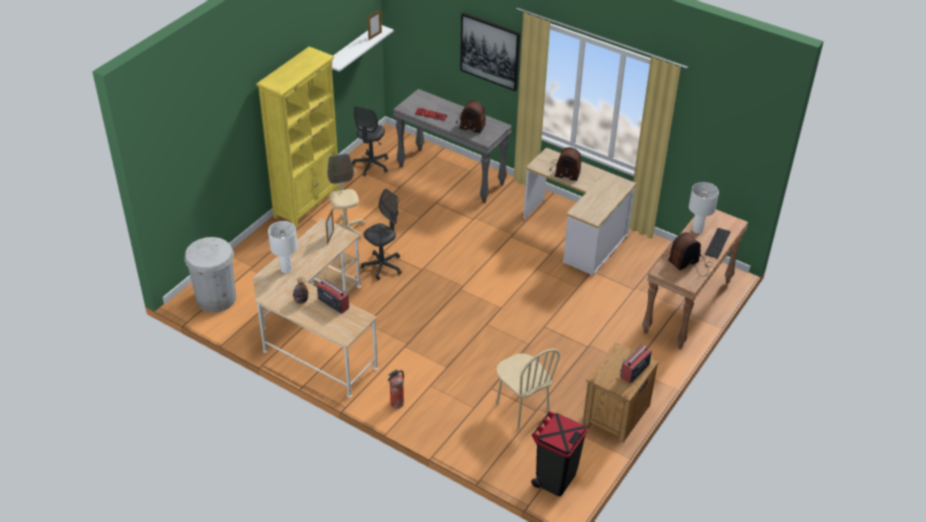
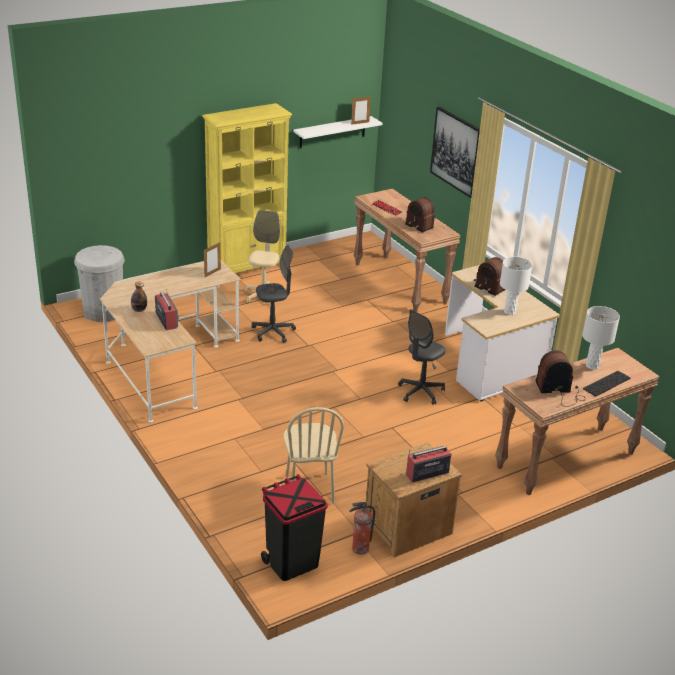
camera: 25 degrees right, 10 degrees down
white table lamp [268,221,298,273] -> white table lamp moved to [500,257,532,315]
grey office chair [352,106,388,177] -> grey office chair moved to [398,309,446,405]
fire extinguisher [388,369,404,408] -> fire extinguisher moved to [349,502,375,555]
grey console table [393,89,512,203] -> brown console table [354,189,461,312]

